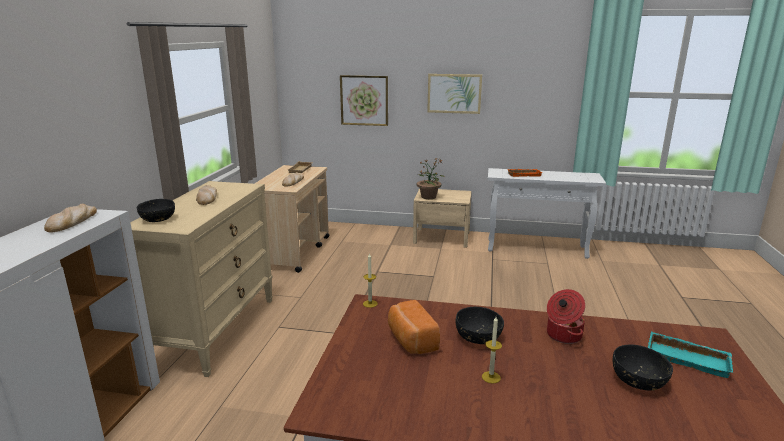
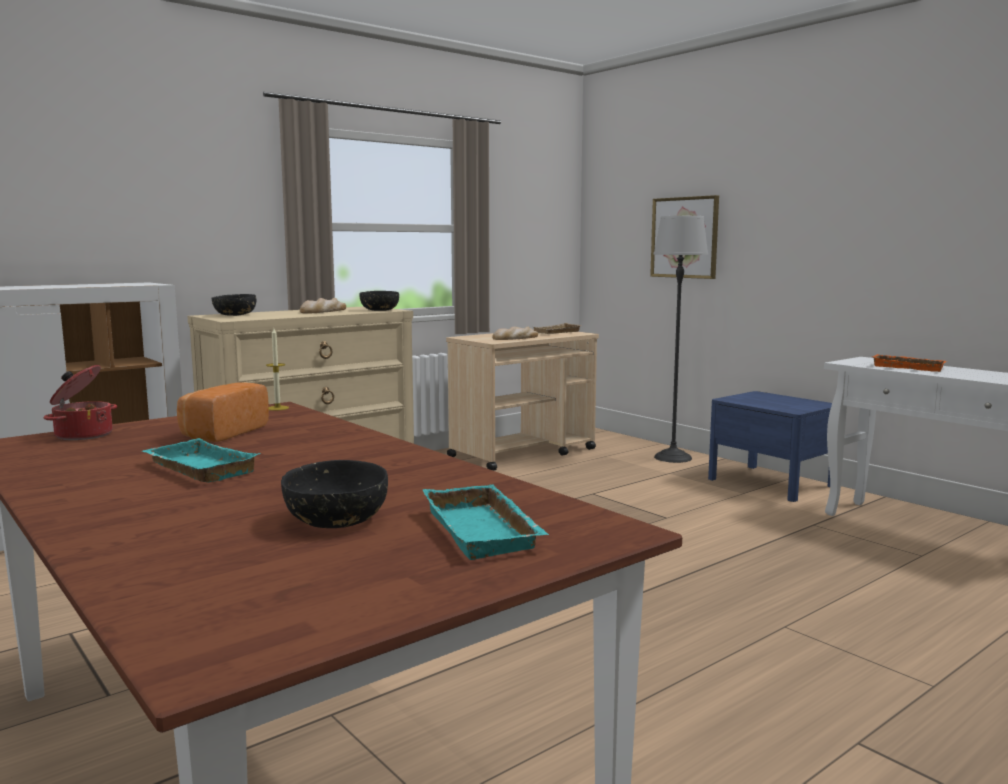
camera: 40 degrees right, 10 degrees down
bread [44,204,97,232] -> none
beige nightstand [413,188,472,248] -> blue nightstand [708,391,832,502]
potted plant [417,158,445,199] -> none
picture [427,74,482,114] -> none
black bowl [456,307,504,344] -> black bowl moved to [359,291,399,311]
candle [482,317,502,383] -> turquoise tray [142,438,260,482]
cooking pot [547,289,585,344] -> cooking pot moved to [44,365,117,440]
none -> floor lamp [653,216,708,463]

